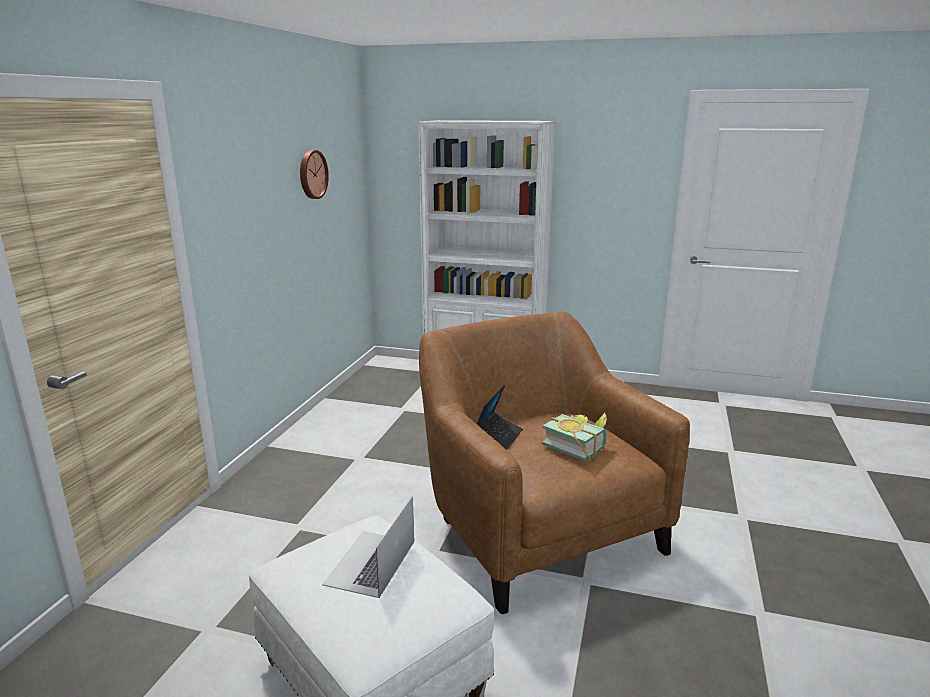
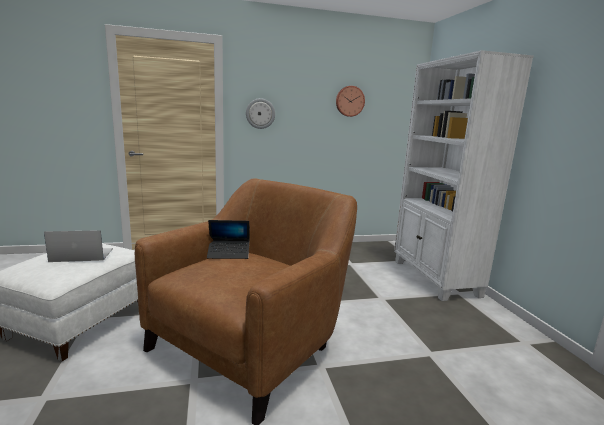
camera: 60 degrees right, 5 degrees down
book [542,413,607,461] -> none
none -> wall clock [246,98,275,129]

